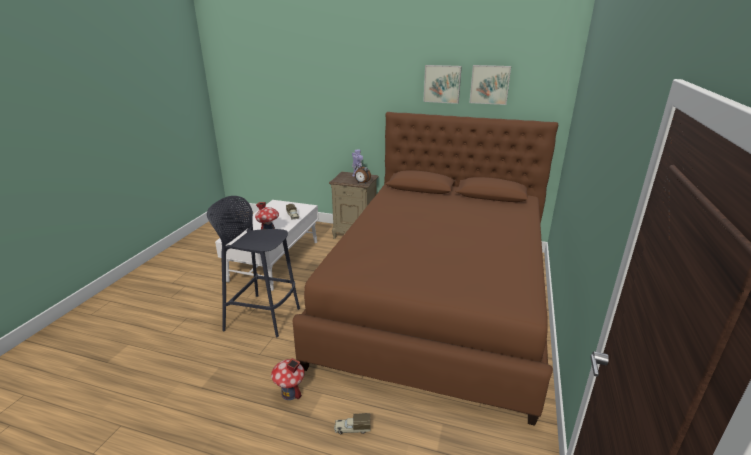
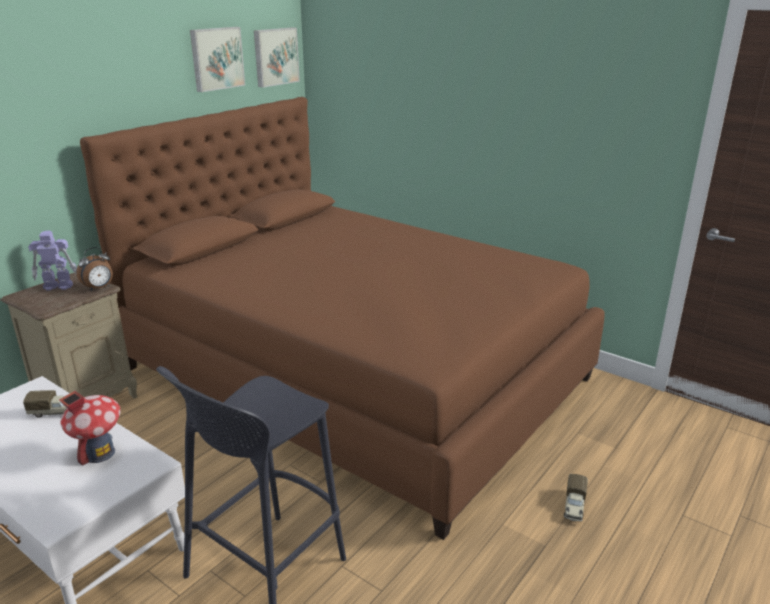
camera: 70 degrees left, 0 degrees up
toy house [271,358,305,400] -> none
picture [423,65,462,104] -> picture moved to [254,27,300,88]

